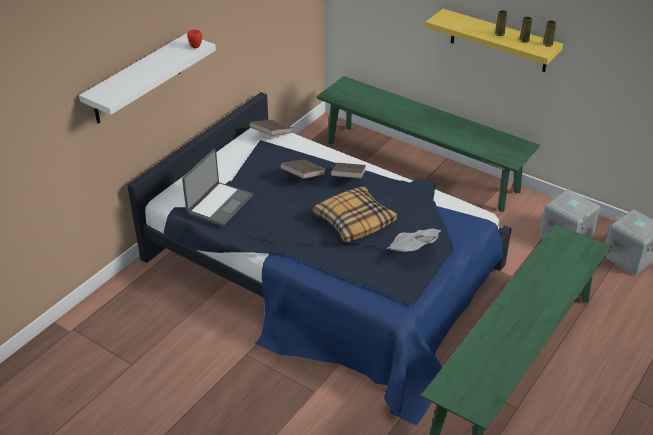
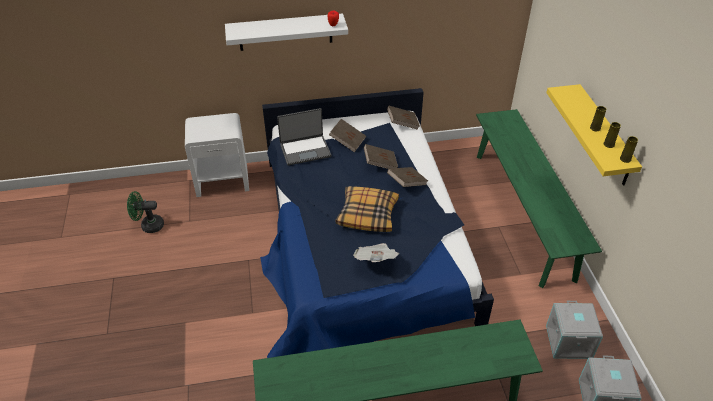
camera: 45 degrees right, 5 degrees up
none -> green fan [127,191,164,233]
none -> white nightstand [185,113,249,197]
none -> brown book [329,119,366,152]

